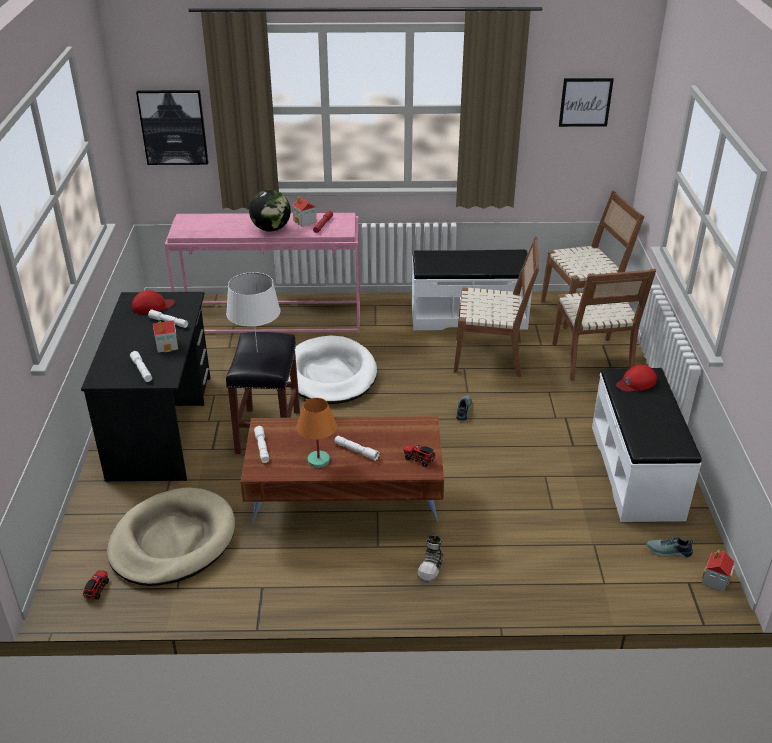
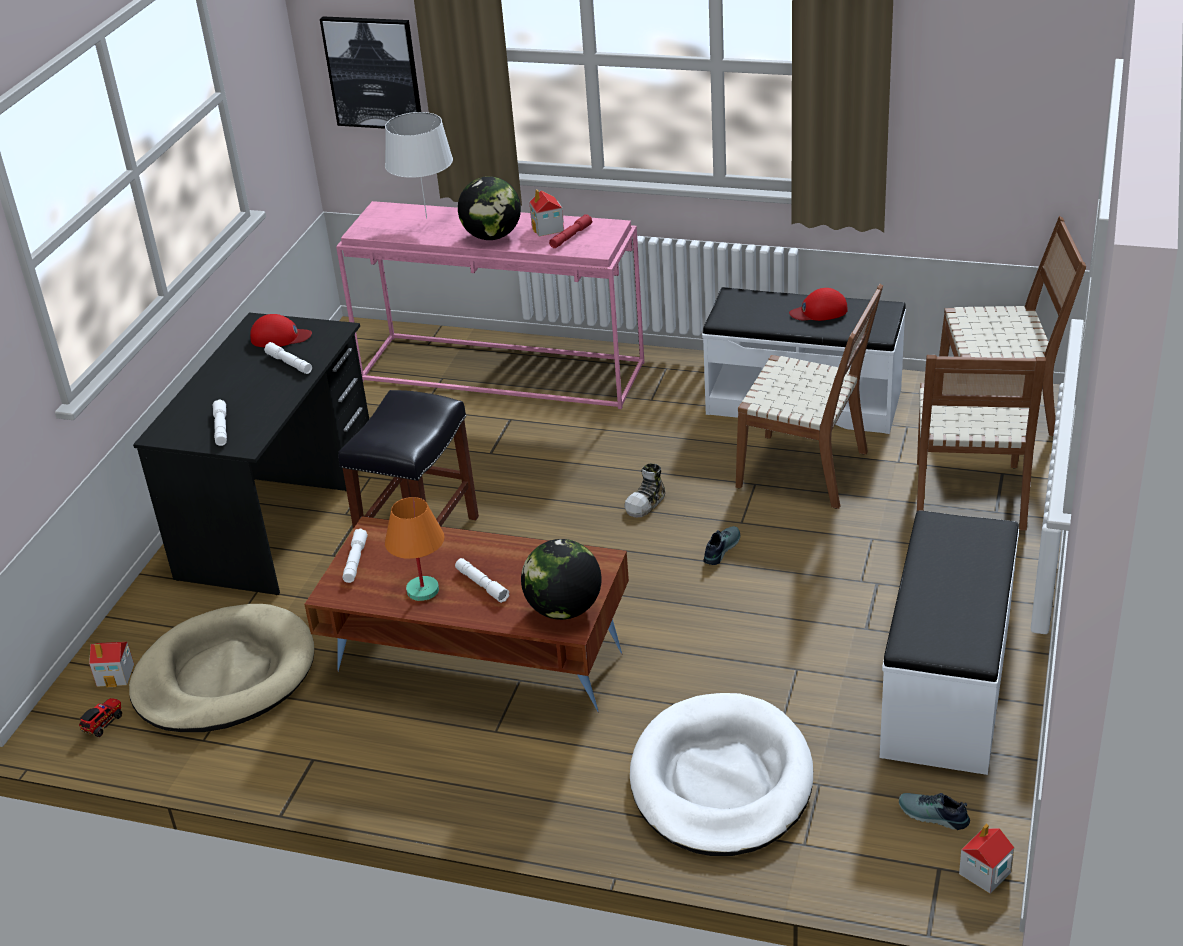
camera: 20 degrees right, 0 degrees up
toy house [153,320,178,353] -> toy house moved to [89,642,134,687]
white table lamp [226,272,280,352] -> white table lamp moved to [385,112,453,219]
white dog bed [288,335,377,404] -> white dog bed moved to [630,693,813,856]
toy truck [404,445,435,467] -> globe [521,539,602,620]
shoe [417,535,444,583] -> shoe moved to [624,463,665,518]
picture [559,78,614,127] -> none
red cap [616,364,657,392] -> red cap moved to [789,288,848,321]

